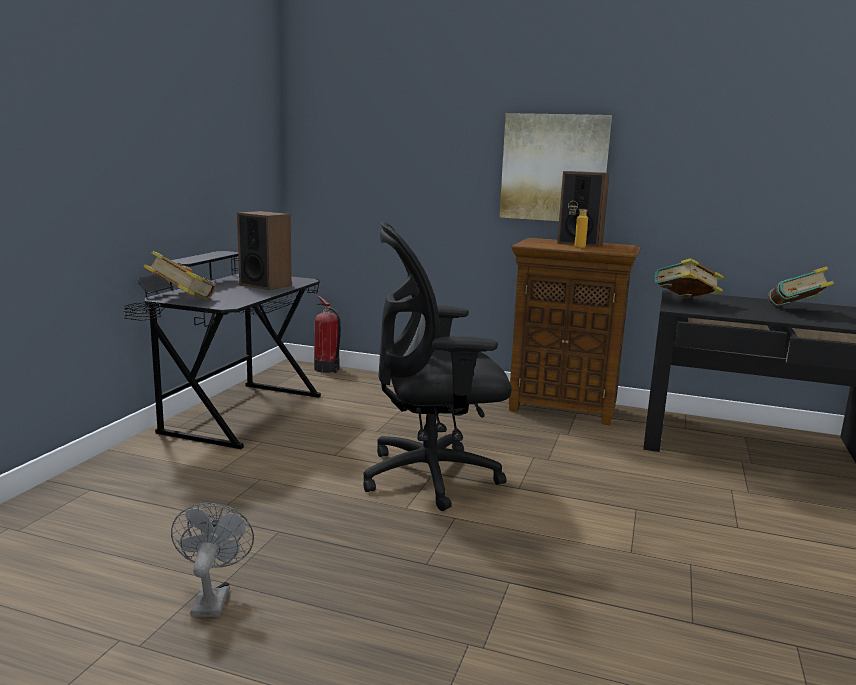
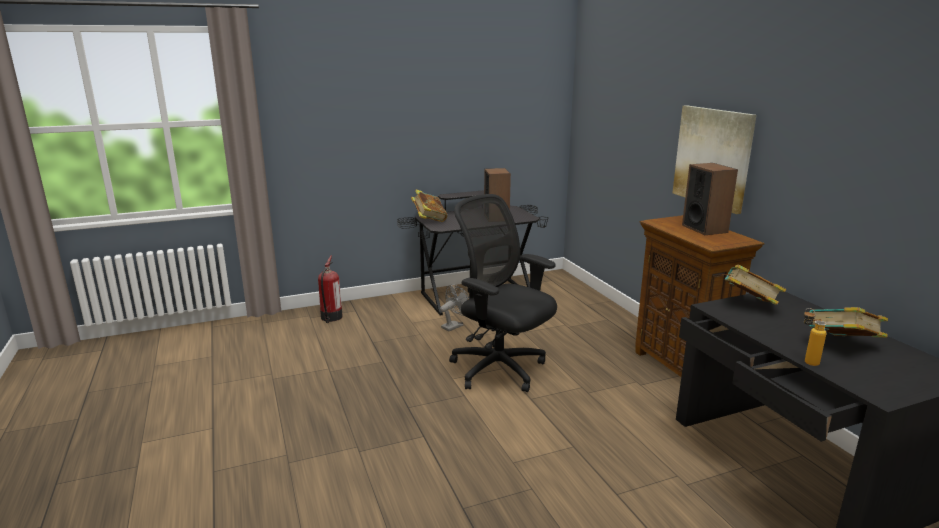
camera: 50 degrees right, 5 degrees up
grey fan [171,503,254,617] -> grey fan moved to [440,284,469,331]
fire extinguisher [314,296,341,373] -> fire extinguisher moved to [318,256,343,323]
bottle [568,201,588,248] -> bottle moved to [804,308,827,366]

